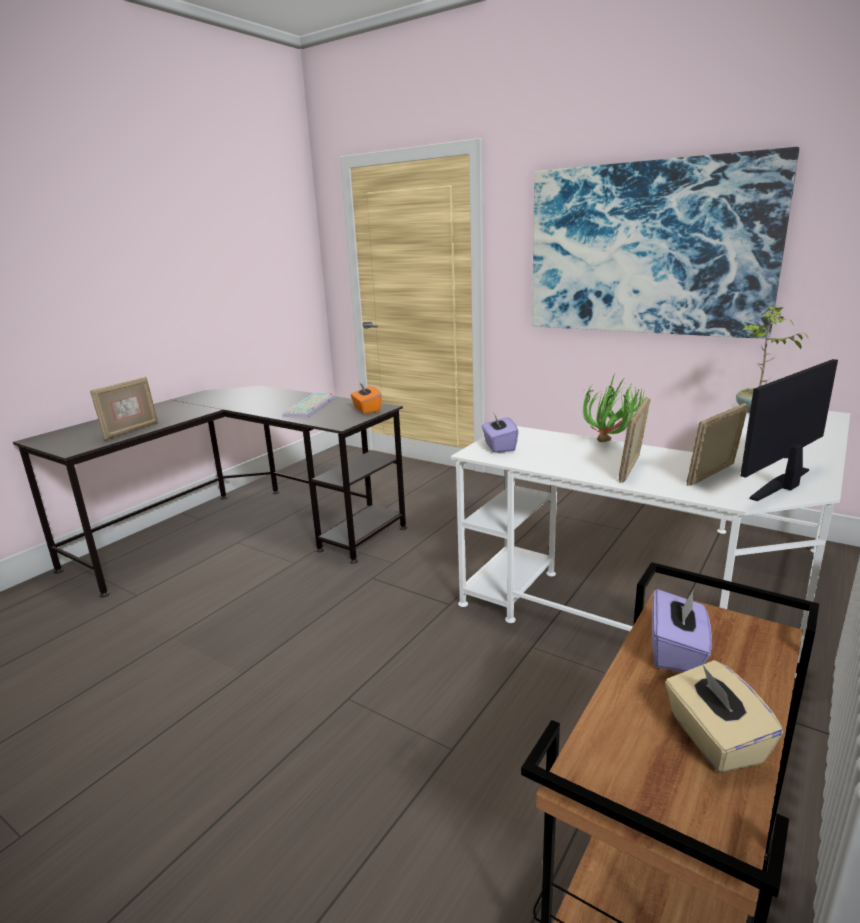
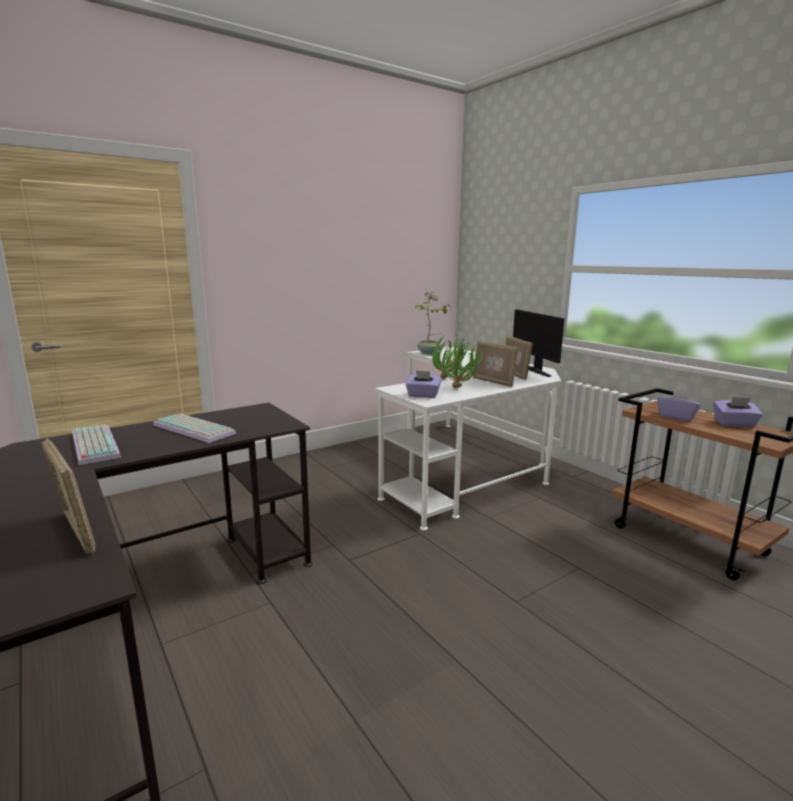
camera: 70 degrees left, 5 degrees down
orange tissue box [350,382,382,414] -> none
picture [532,147,799,339] -> none
beige tissue box [665,660,783,772] -> purple tissue box [713,397,763,427]
none -> keyboard [72,424,121,465]
none -> potted plant [441,341,484,388]

